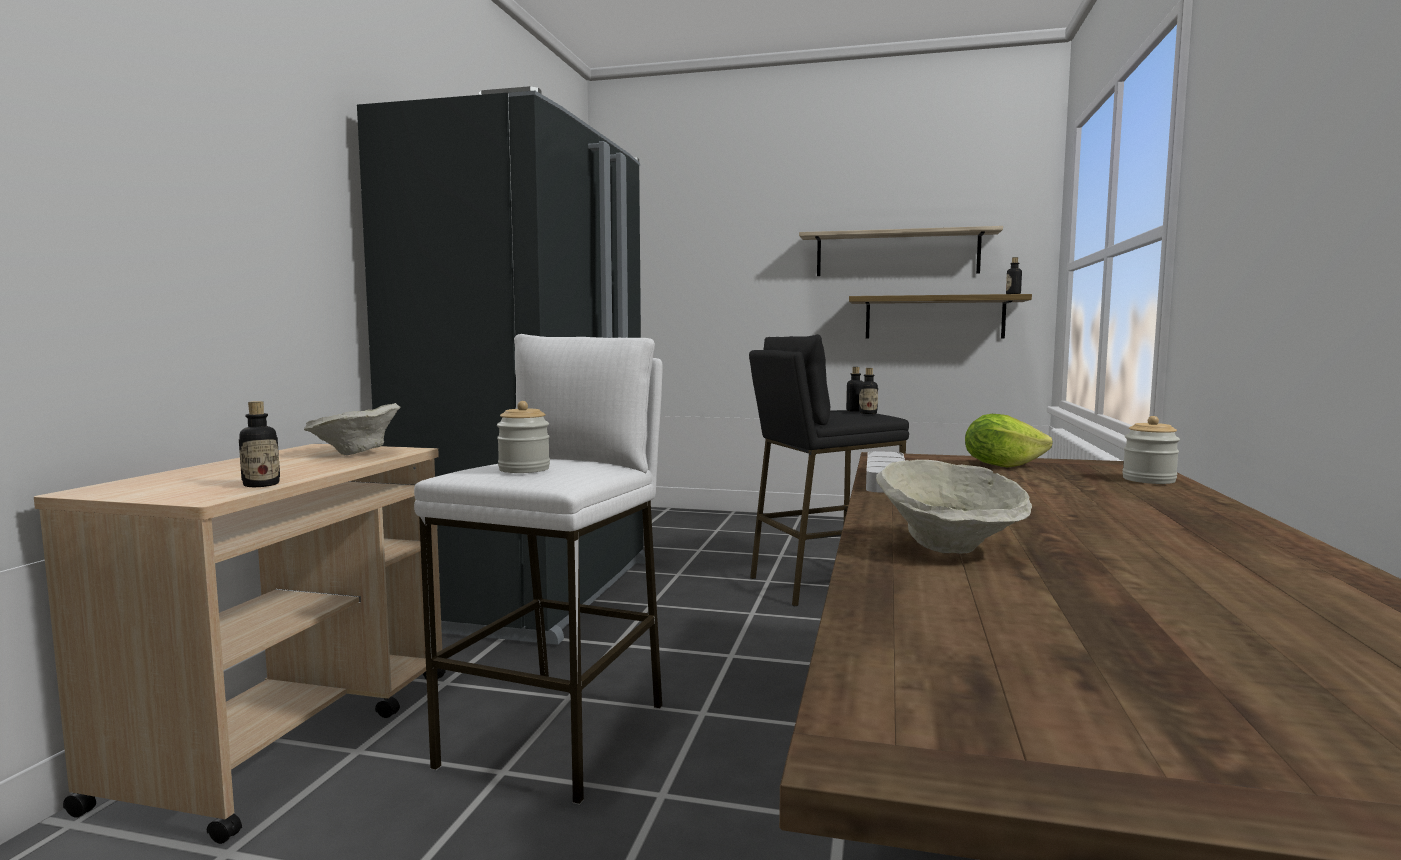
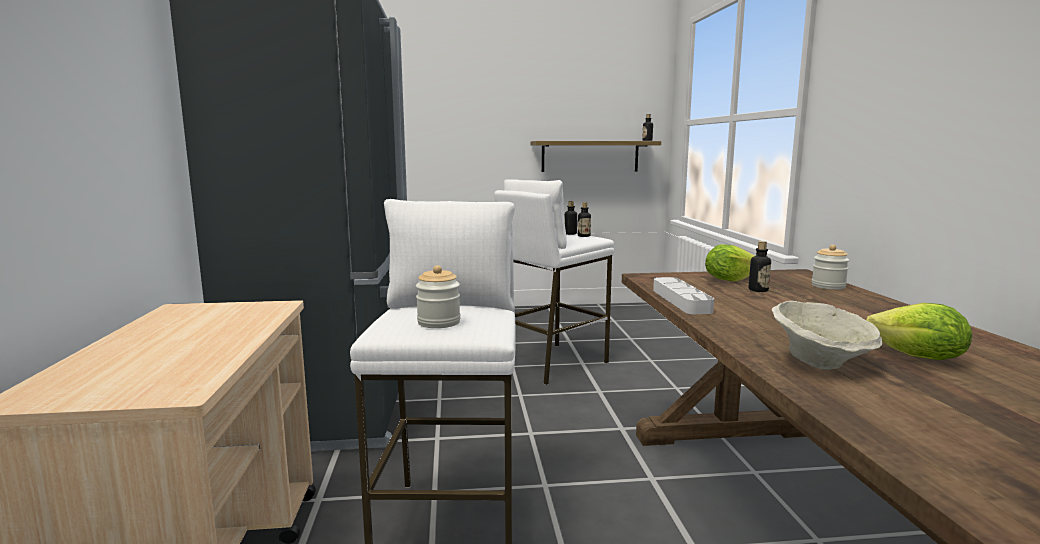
camera: 20 degrees left, 5 degrees up
bottle [239,401,280,487] -> bottle moved to [749,241,771,292]
beige bowl [304,403,401,455] -> none
black stool [749,334,909,606] -> white stool [494,179,614,385]
shelf [799,226,1003,276] -> none
none -> lettuce [866,303,972,360]

